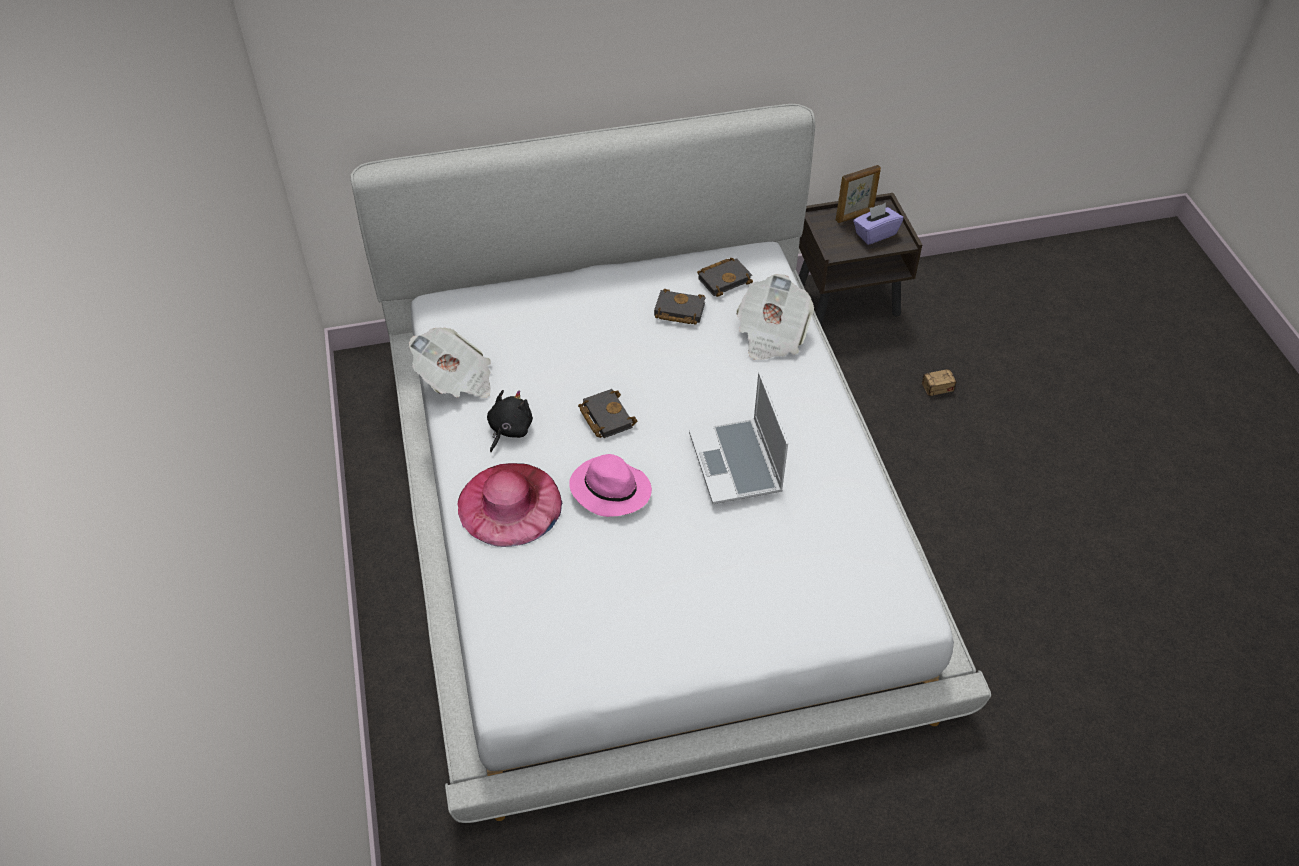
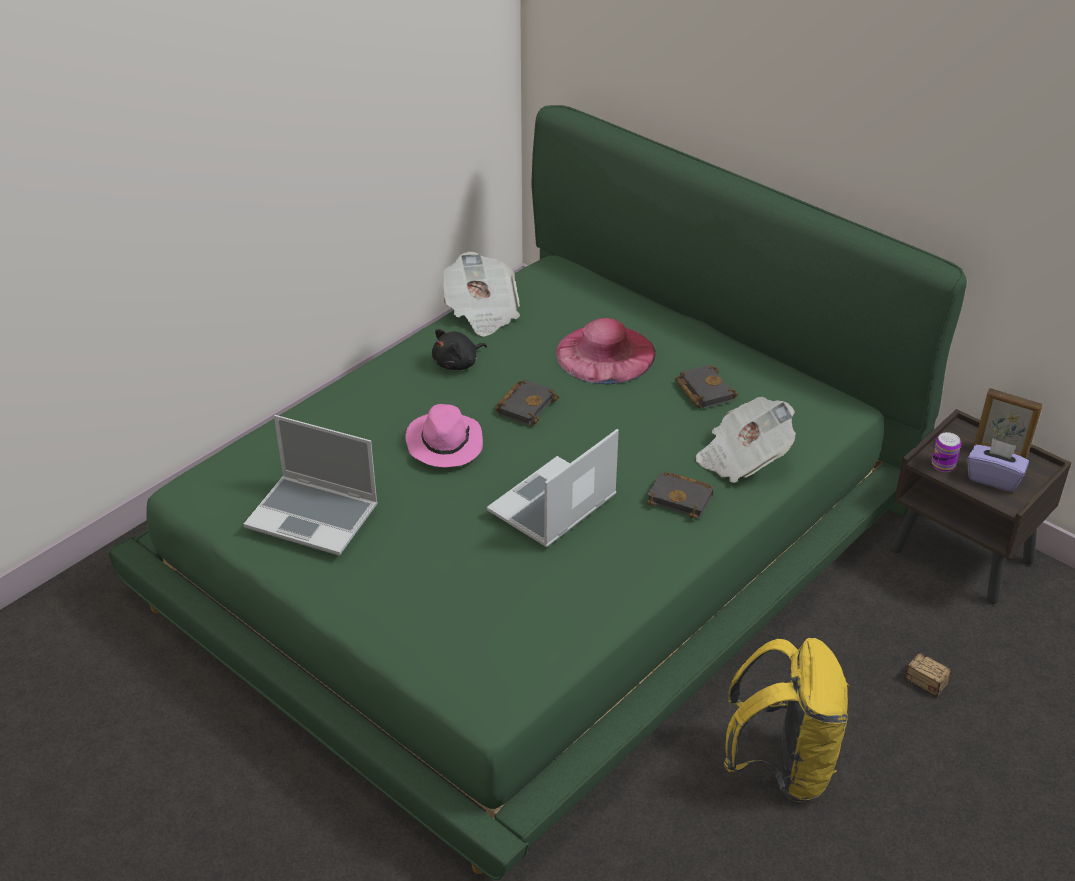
camera: 55 degrees right, 10 degrees down
white bed [350,104,991,823] -> green bed [108,105,967,880]
pink hat [458,463,562,547] -> pink hat moved to [556,318,656,384]
black plush toy [487,390,533,452] -> black plush toy turned 150 degrees clockwise [432,329,487,370]
black book [697,258,753,297] -> black book moved to [646,472,713,519]
none -> laptop [243,415,378,556]
none -> yellow backpack [724,638,849,802]
none -> can [931,432,961,472]

